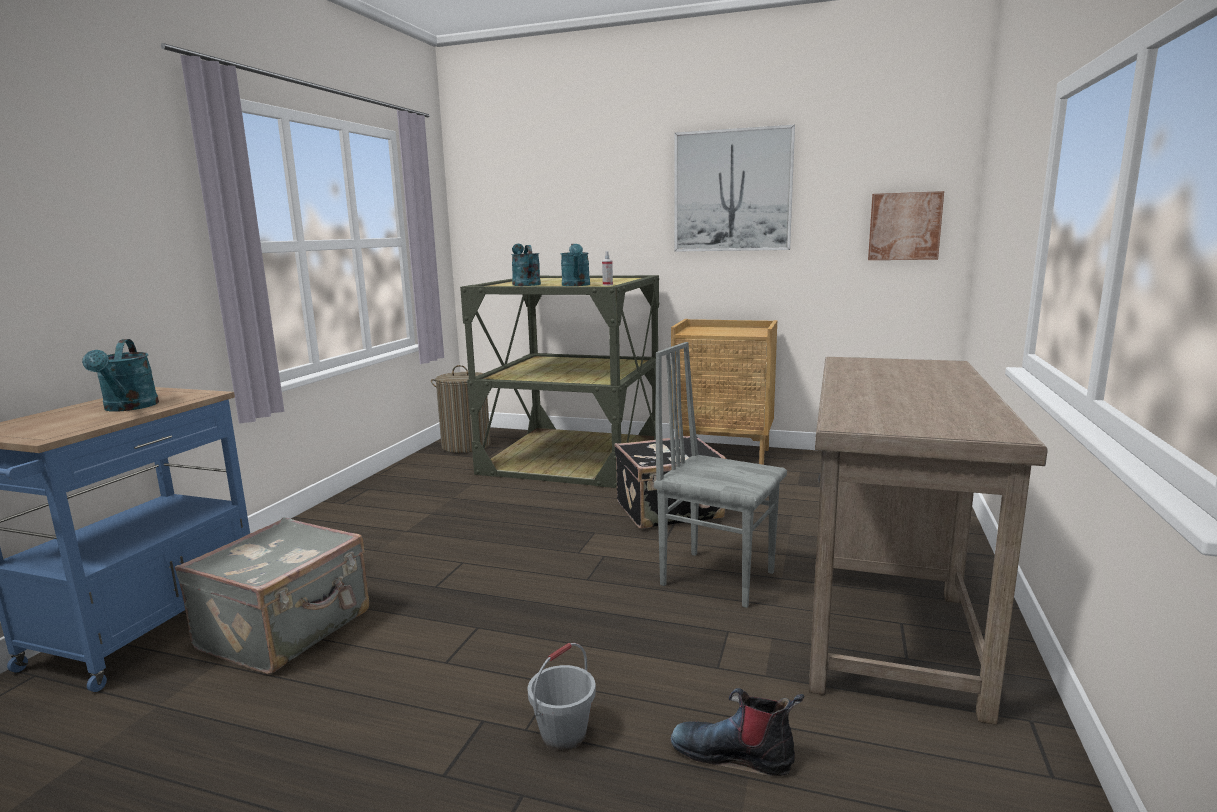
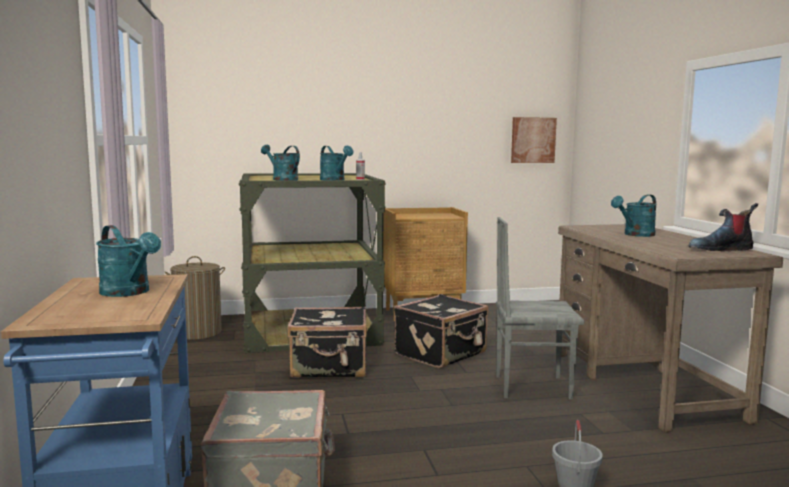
camera: 30 degrees left, 5 degrees down
boot [671,688,804,776] -> boot moved to [688,203,758,251]
picture [675,125,795,252] -> none
none -> black suitcase [287,306,367,378]
none -> turquoise watering can [611,194,657,237]

